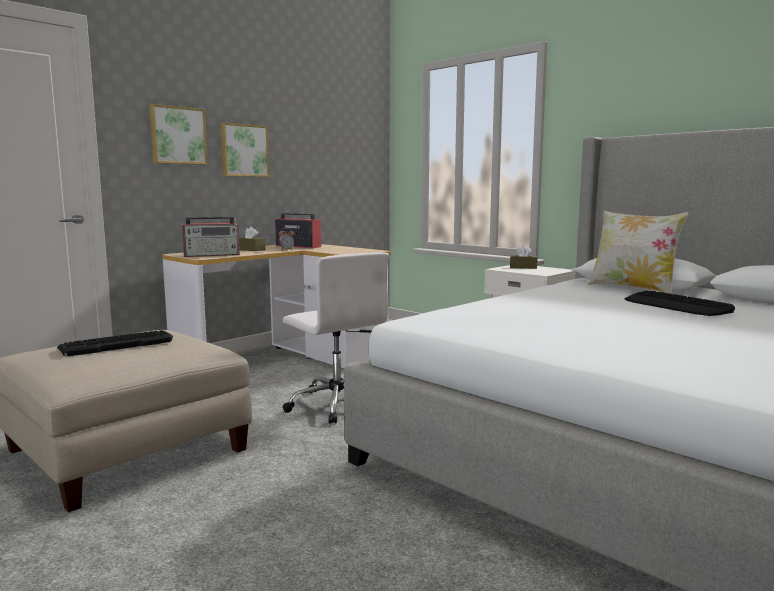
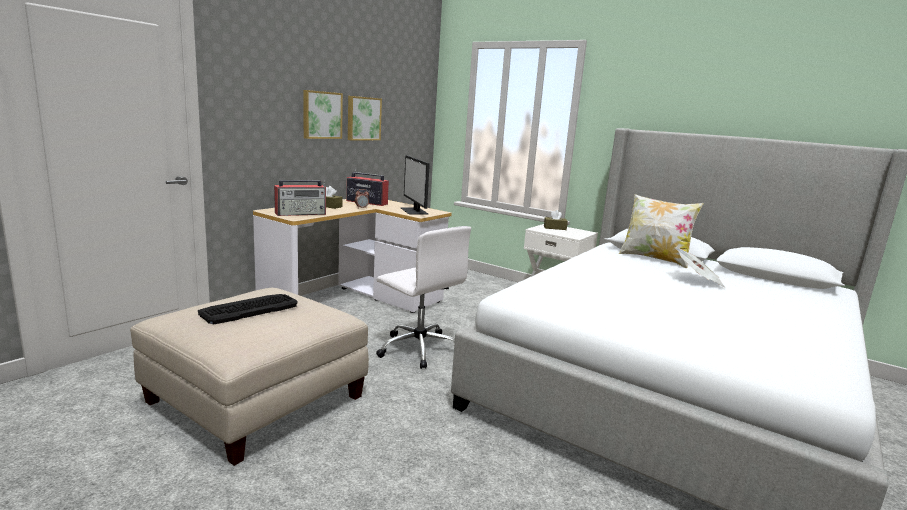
camera: 10 degrees left, 5 degrees up
picture [149,104,208,165] -> picture moved to [348,96,382,140]
keyboard [625,291,735,316] -> newspaper [675,247,726,288]
none -> monitor [401,155,430,215]

